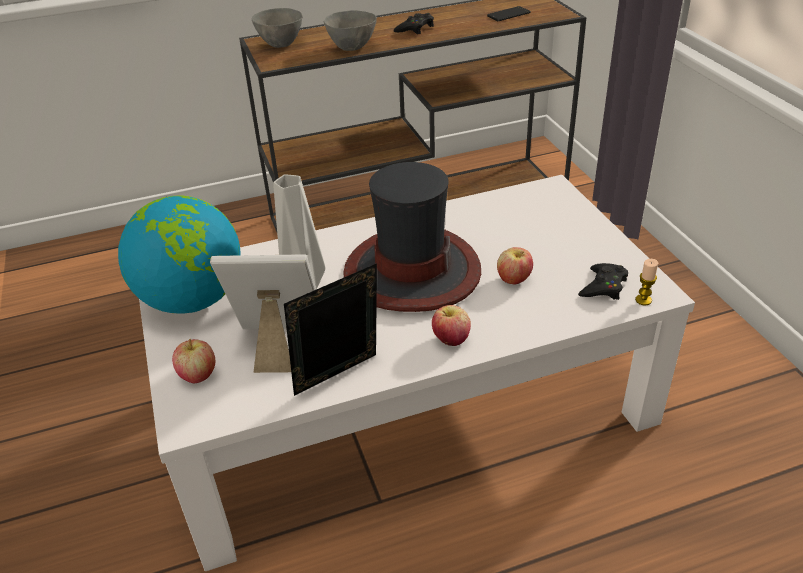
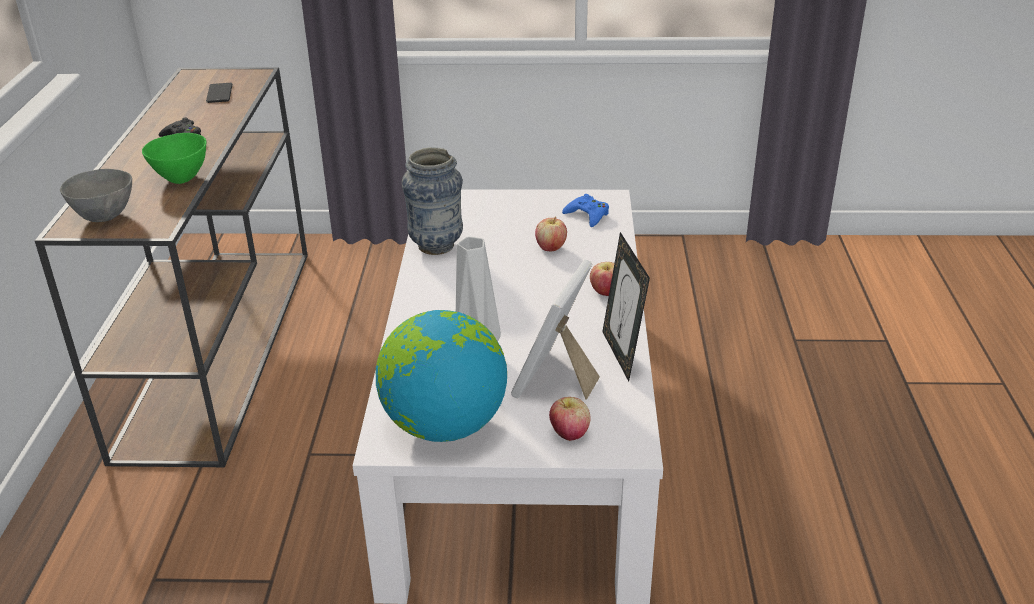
camera: 70 degrees left, 5 degrees down
grey bowl [324,10,377,51] -> green bowl [142,133,206,184]
hat [343,162,481,312] -> none
black game controller [578,263,628,300] -> blue game controller [562,194,609,227]
candle [635,259,658,305] -> none
none -> vase [402,147,463,255]

